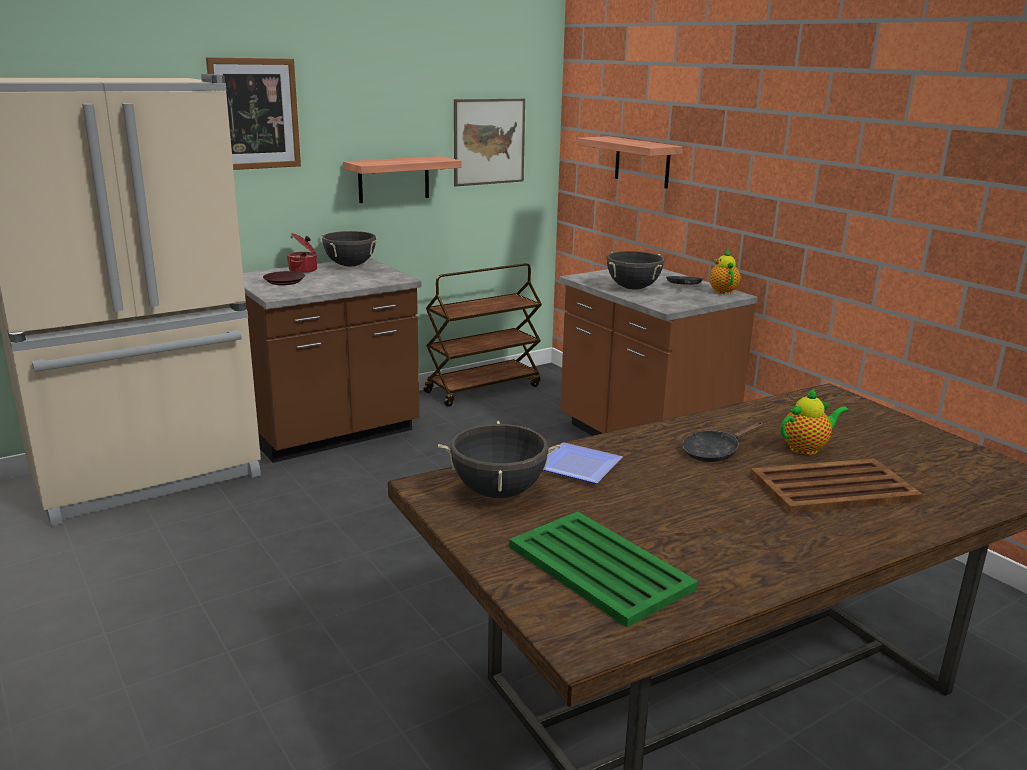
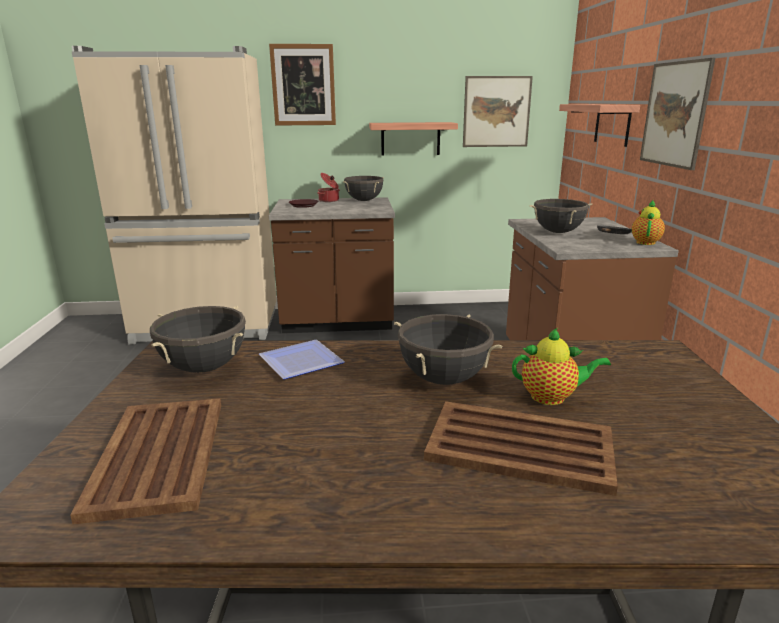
camera: 30 degrees right, 0 degrees up
brown cart [424,263,542,407] -> none
green tray [509,511,698,627] -> brown tray [70,398,221,524]
black frying pan [682,422,764,462] -> black cooking pot [394,314,503,385]
none -> picture [640,58,715,170]

